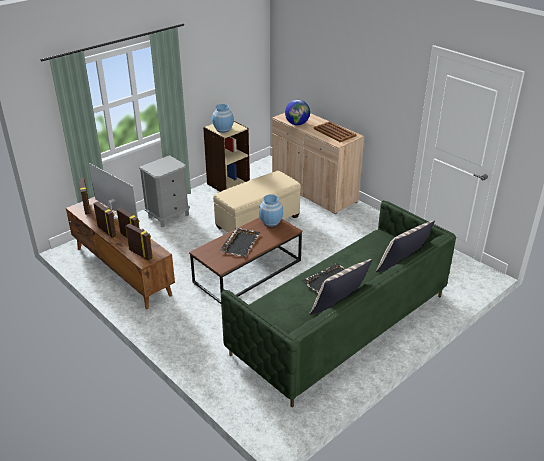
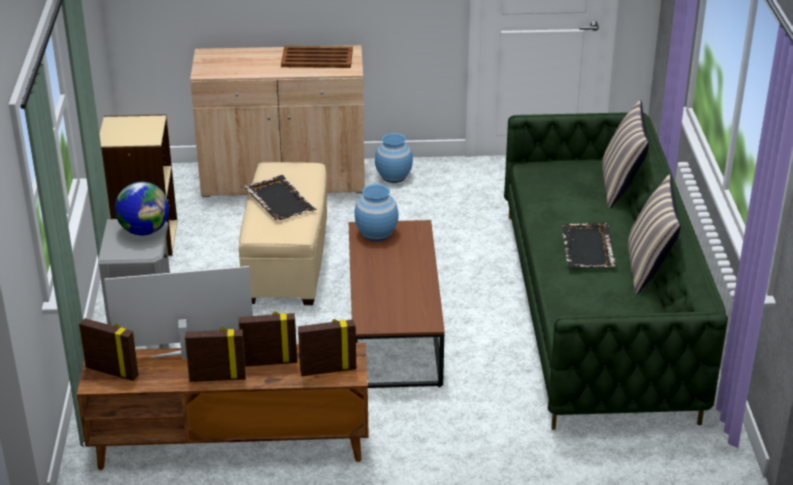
camera: 50 degrees left, 0 degrees up
blue vase [212,104,234,133] -> blue vase moved to [375,133,413,183]
black tray [220,227,260,257] -> black tray moved to [243,175,316,220]
globe [285,100,310,125] -> globe moved to [115,182,169,235]

